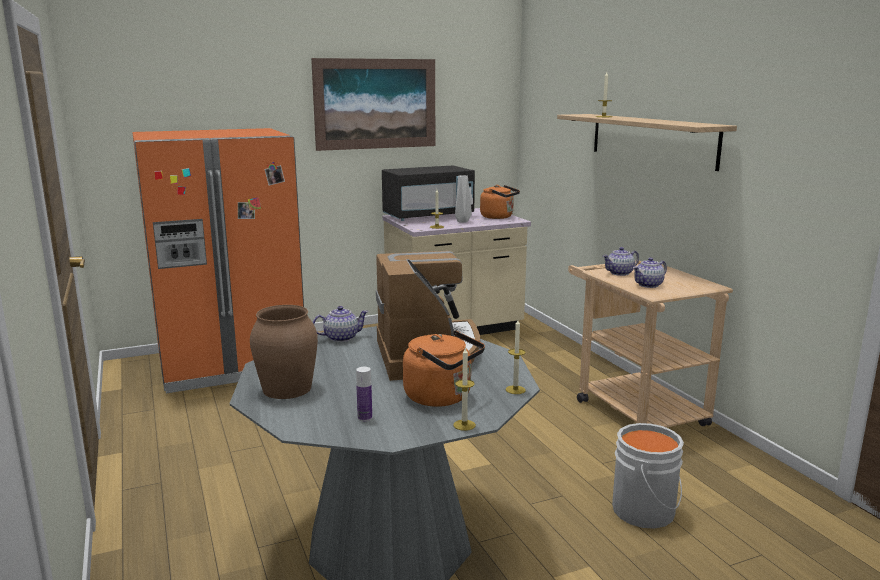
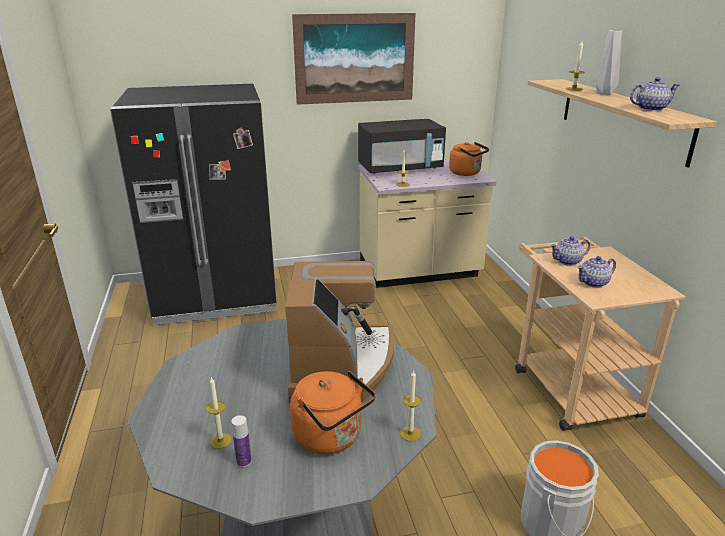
camera: 10 degrees right, 10 degrees up
orange fridge [132,128,304,393] -> black fridge [110,84,277,326]
brown vase [250,305,318,399] -> none
teapot [313,306,369,342] -> teapot moved to [630,77,680,111]
candle [453,348,476,431] -> candle moved to [206,377,232,449]
grey vase [455,175,472,223] -> grey vase moved to [596,30,622,95]

